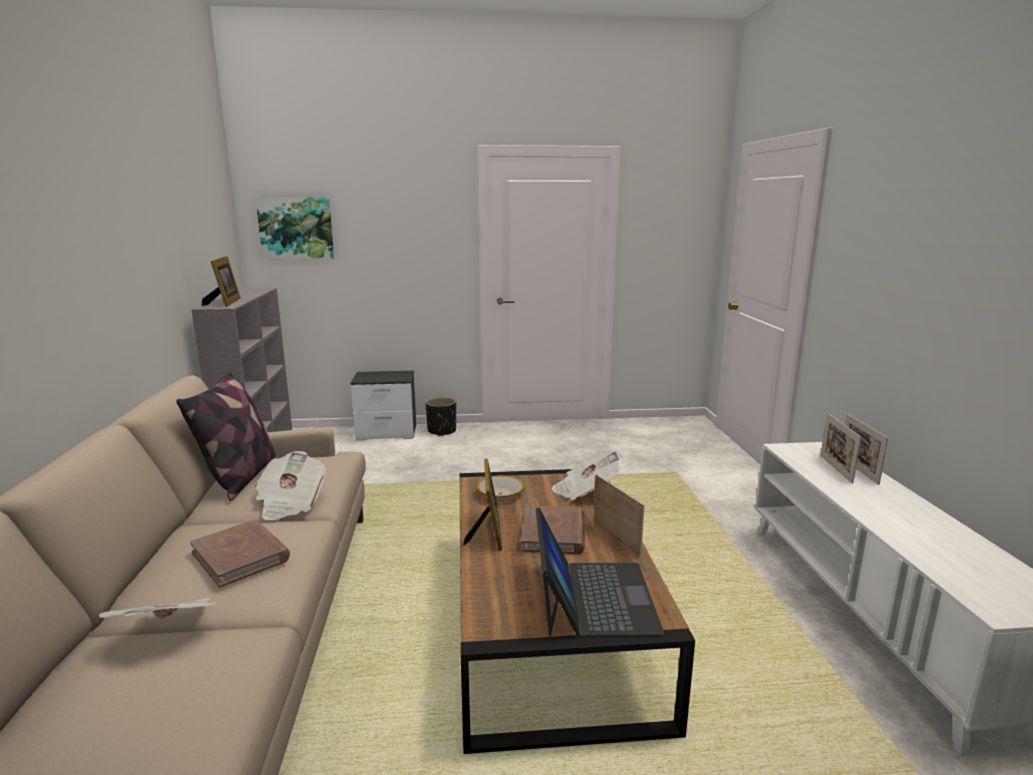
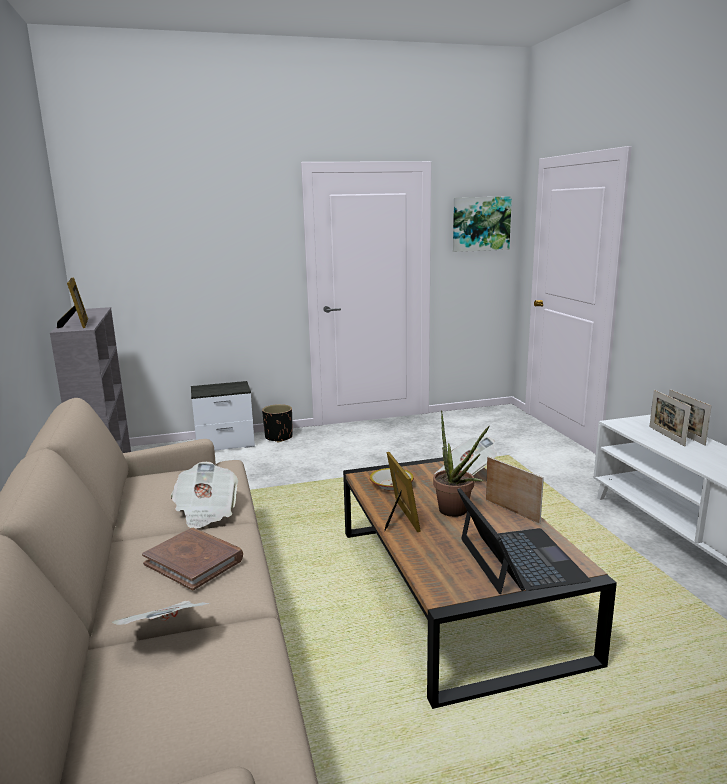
camera: 10 degrees left, 0 degrees up
pillow [176,371,275,501] -> none
picture [256,197,334,260] -> picture moved to [453,196,512,252]
brown book [521,506,585,554] -> potted plant [433,411,490,517]

